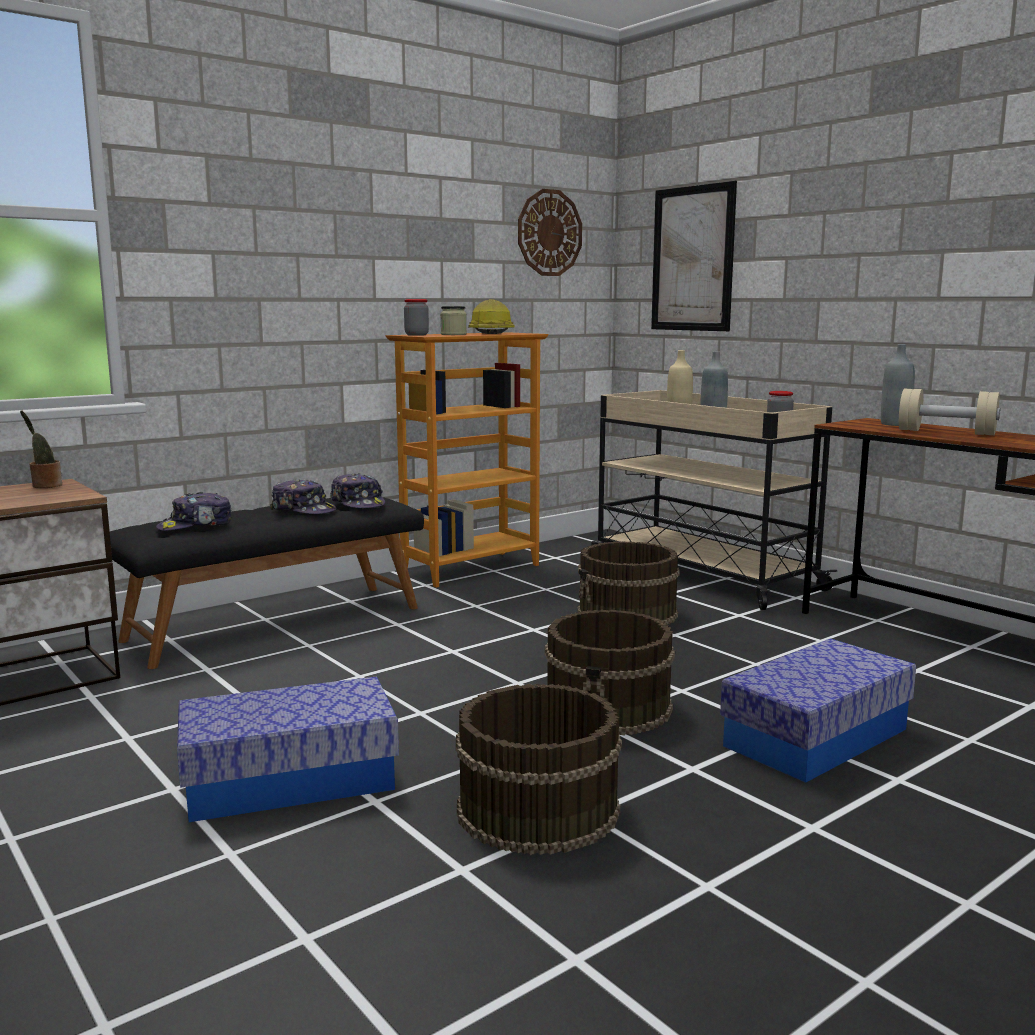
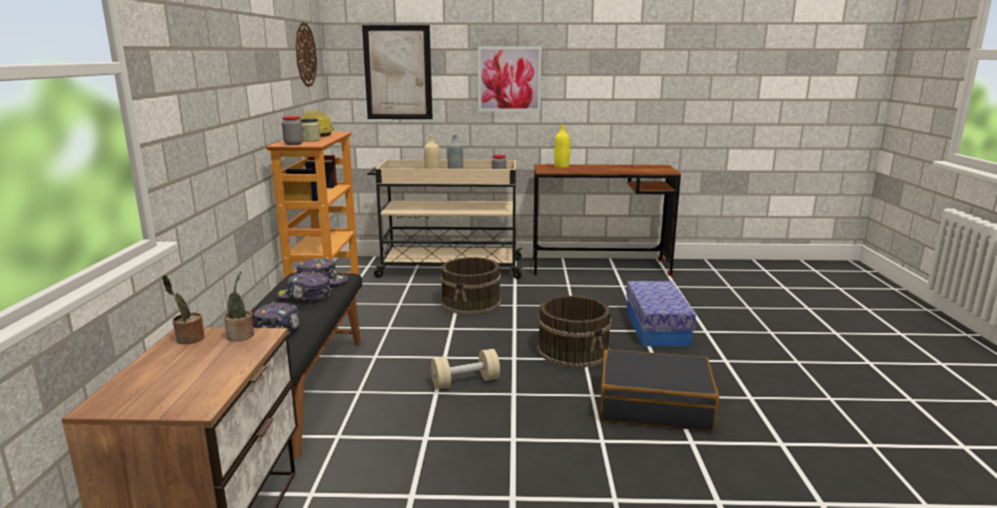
camera: 50 degrees left, 5 degrees up
storage box [177,676,399,822] -> none
cap [270,479,336,514] -> cap turned 150 degrees counterclockwise [277,271,333,301]
brown bucket [456,684,622,855] -> black suitcase [600,349,719,431]
grey bottle [881,344,915,426] -> yellow bottle [554,125,570,168]
beige dumbbell [899,389,1000,435] -> beige dumbbell moved to [431,349,500,389]
none -> potted plant [224,271,254,341]
none -> picture [478,47,542,112]

